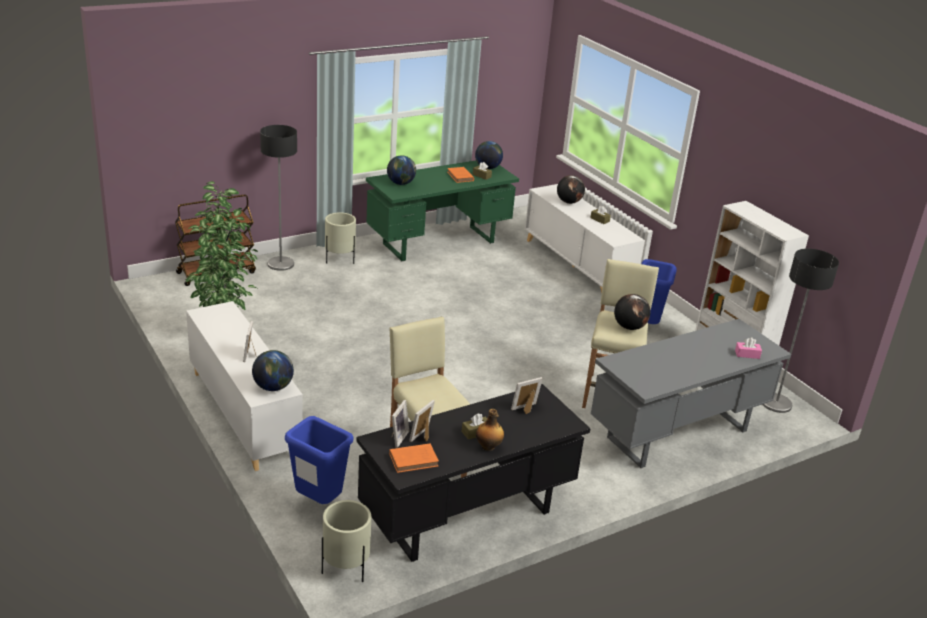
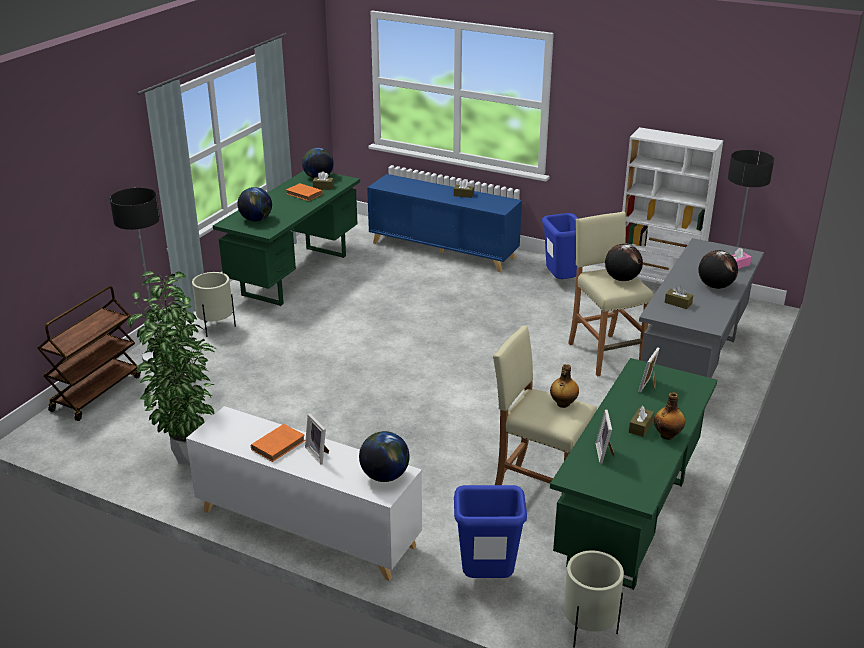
camera: 30 degrees left, 0 degrees up
black desk [356,384,591,562] -> green desk [550,358,717,590]
orange book [389,443,439,473] -> orange book moved to [251,424,305,462]
picture frame [392,400,409,448] -> none
white cabinet [525,184,645,293] -> blue cabinet [367,174,522,272]
globe [557,175,585,204] -> globe moved to [699,250,738,289]
none -> bottle [550,364,579,408]
none -> brown tissue box [665,286,693,309]

